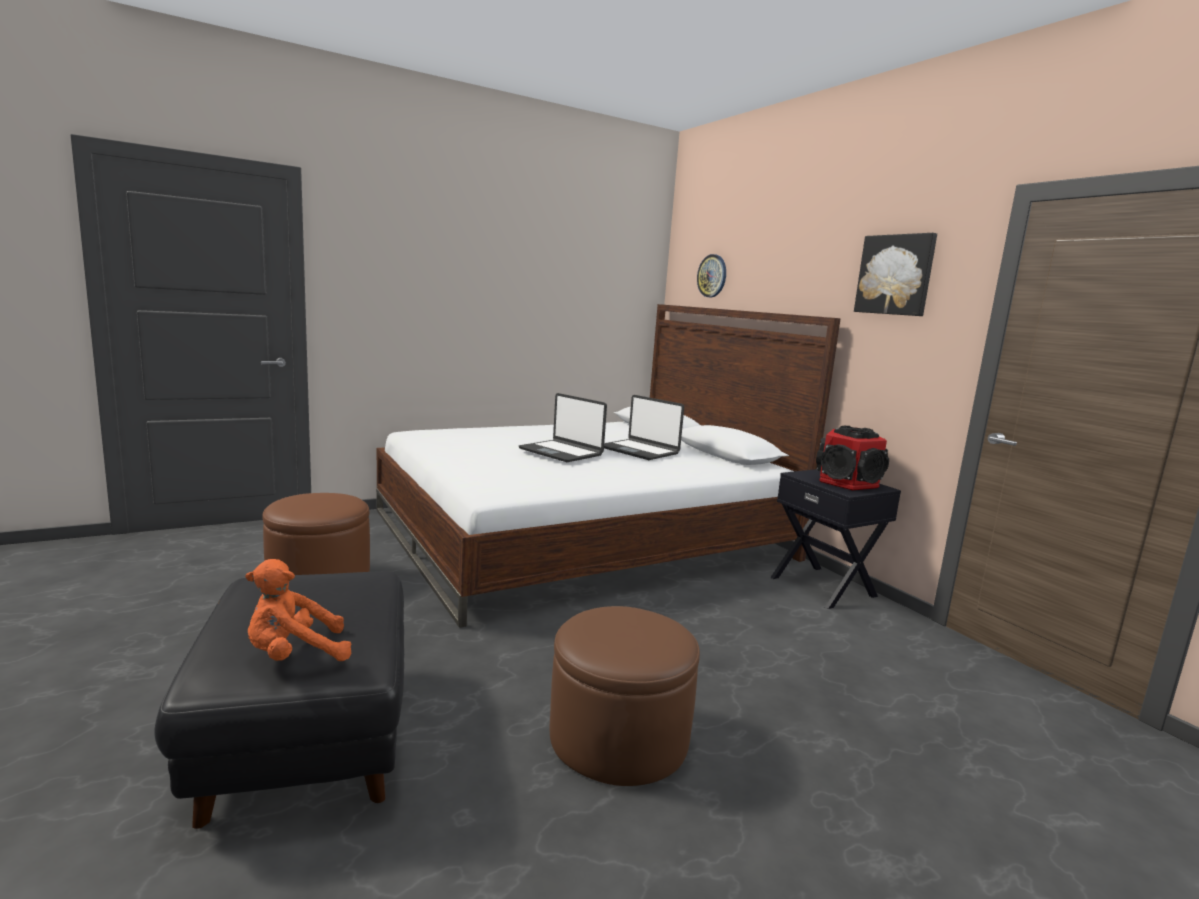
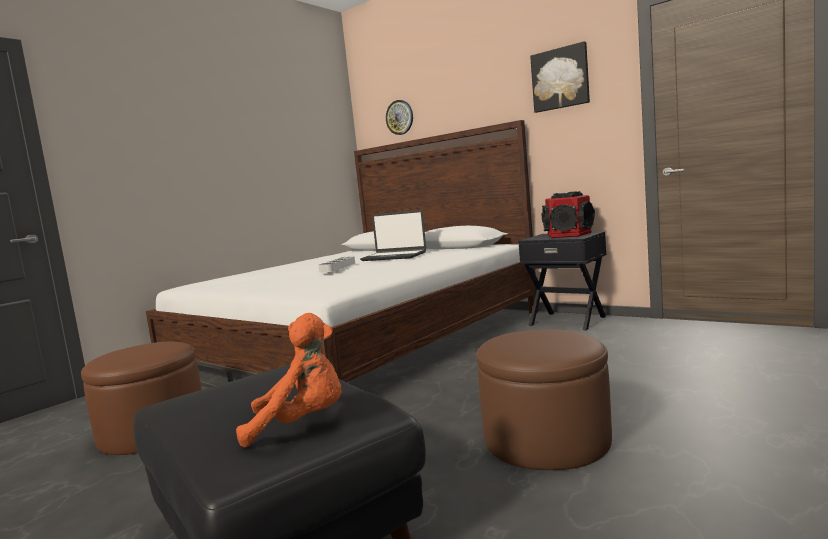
camera: 20 degrees left, 5 degrees down
orange plush toy [245,559,352,661] -> orange plush toy turned 135 degrees counterclockwise [236,313,342,447]
laptop [519,393,607,462] -> grey tray [319,256,355,273]

